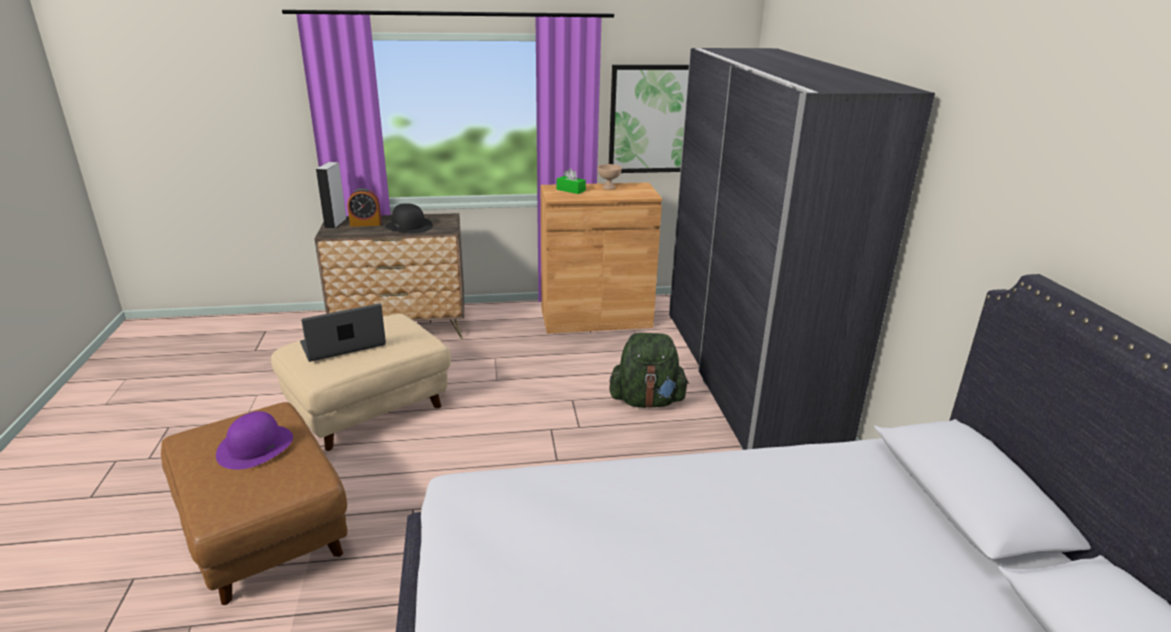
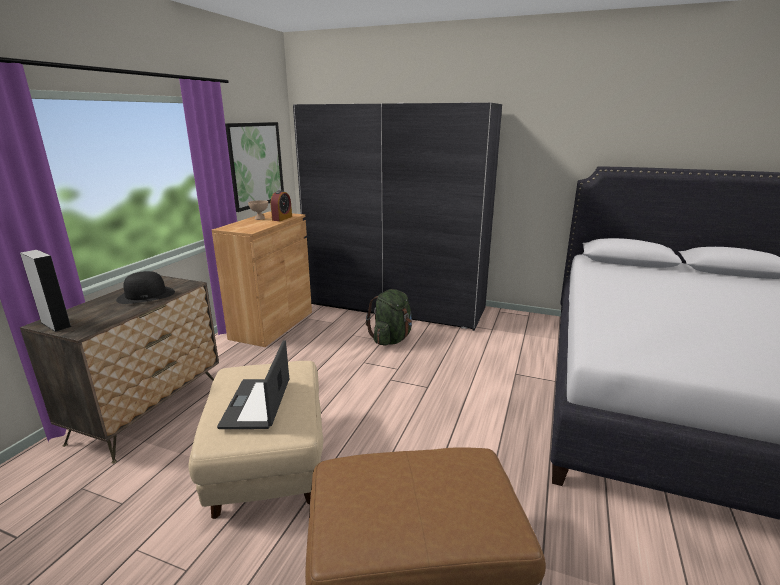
camera: 60 degrees left, 5 degrees down
purple hat [216,411,293,470] -> none
alarm clock [348,188,381,227] -> alarm clock moved to [271,190,292,221]
green tissue box [557,168,586,194] -> none

